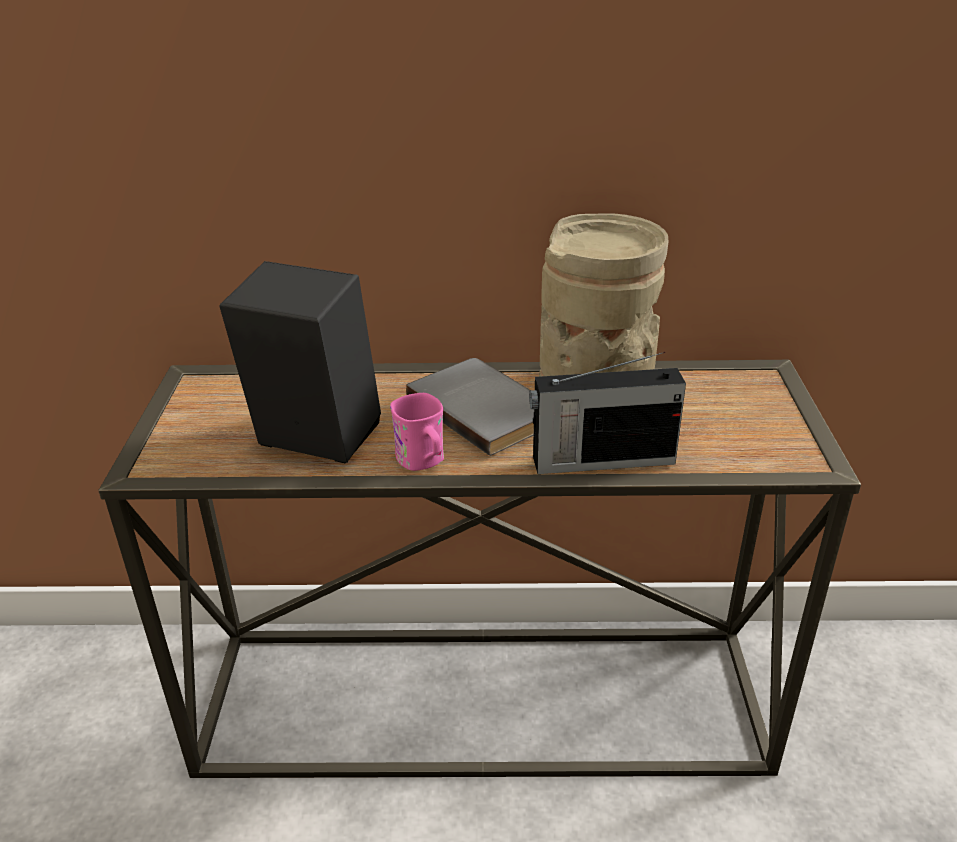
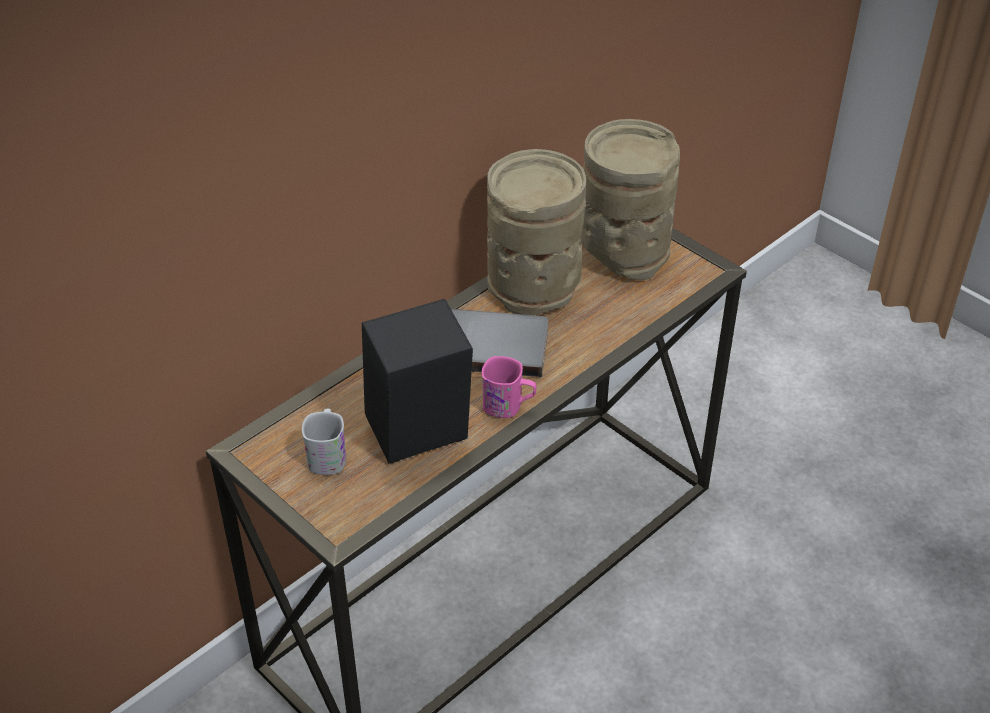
camera: 45 degrees left, 10 degrees up
radio [529,352,686,474] -> none
none -> white mug [302,409,346,475]
none -> beige vase [580,119,680,280]

